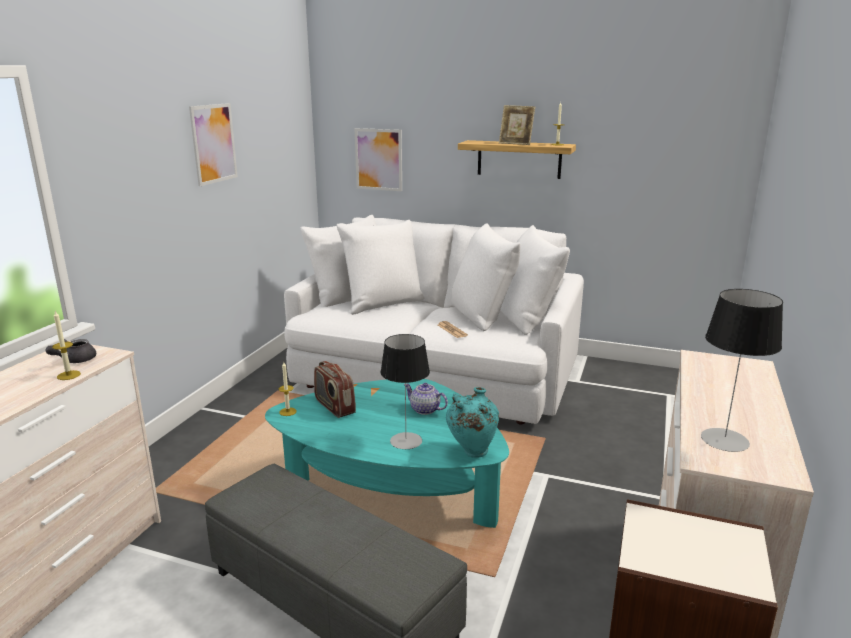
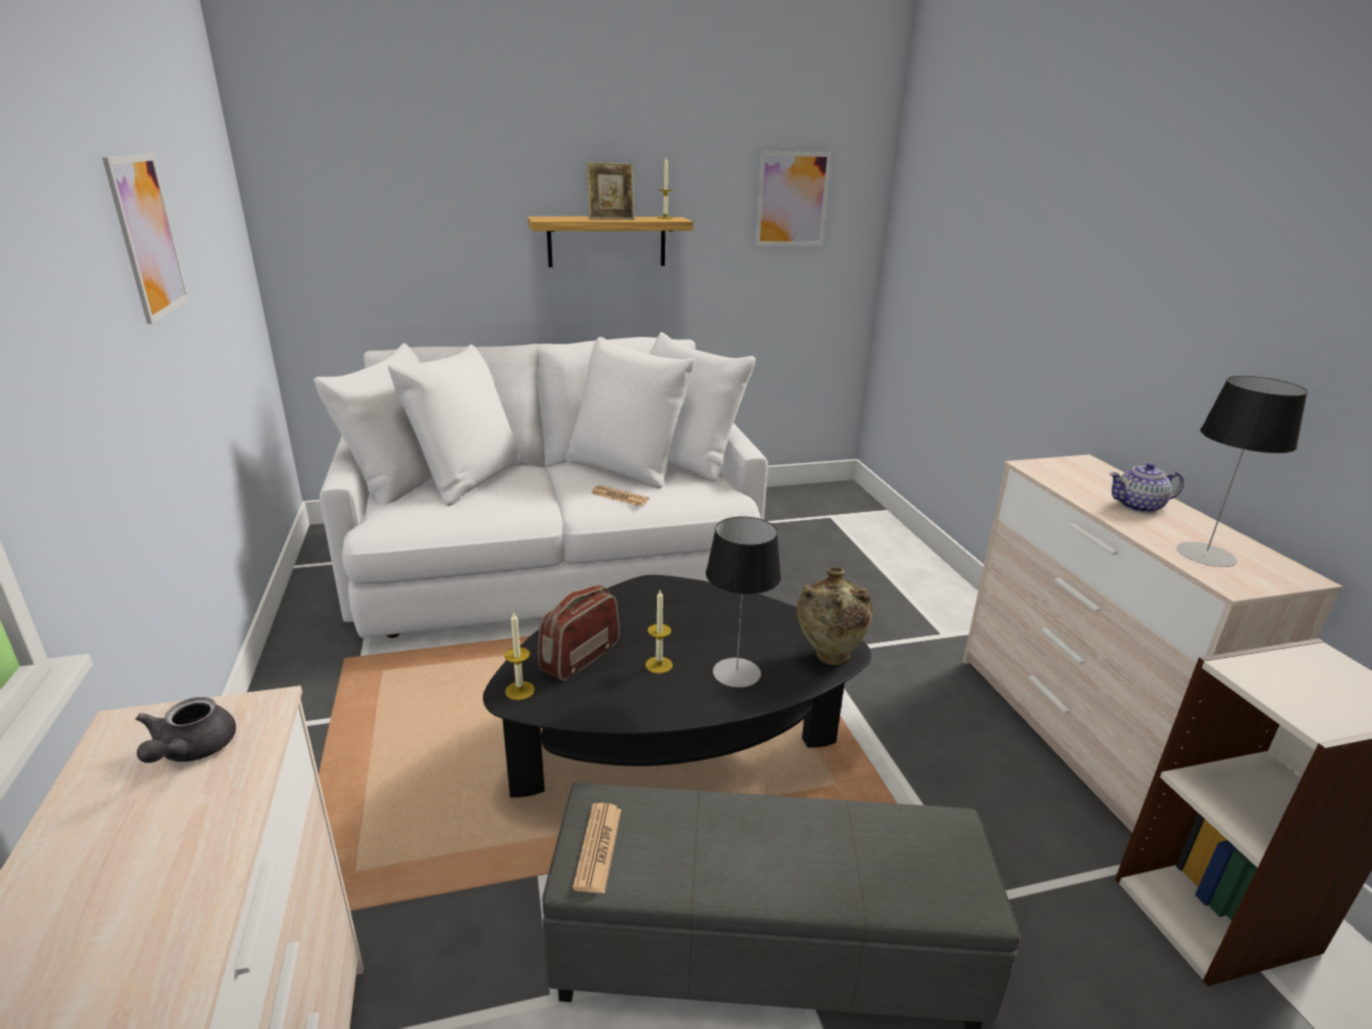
camera: 35 degrees left, 5 degrees up
candle [52,311,81,380] -> candle moved to [646,590,673,674]
turquoise coffee table [265,379,509,528] -> black coffee table [483,575,871,797]
radio [314,361,356,418] -> radio turned 105 degrees clockwise [538,585,620,681]
picture [354,128,402,191] -> picture moved to [755,151,832,246]
teapot [404,383,448,415] -> teapot moved to [1109,463,1184,513]
turquoise vase [446,387,499,458] -> beige vase [797,567,873,665]
none -> newspaper [572,803,621,893]

